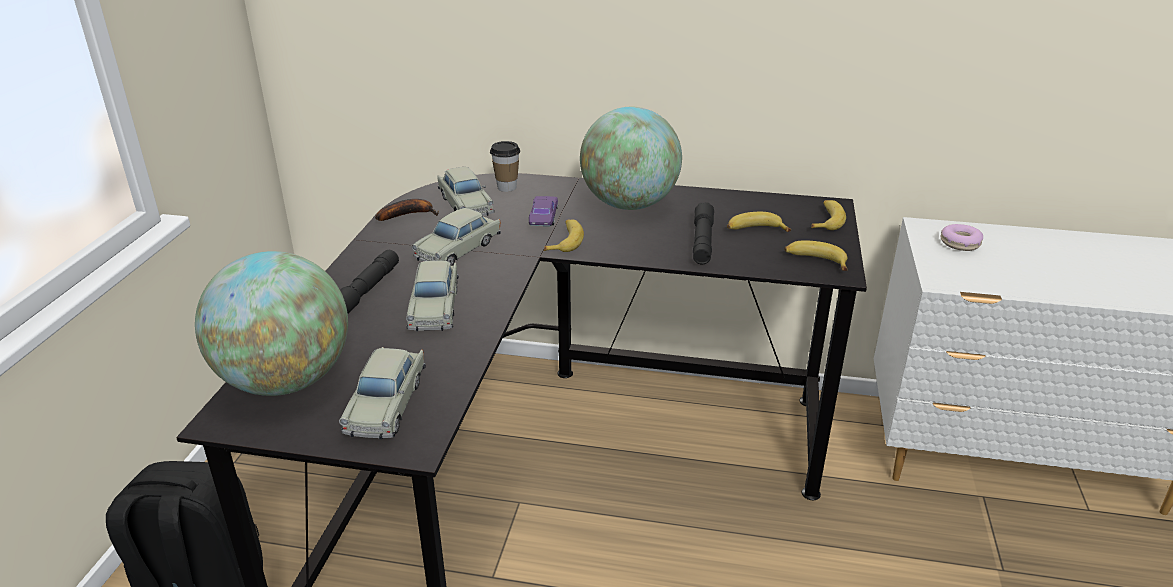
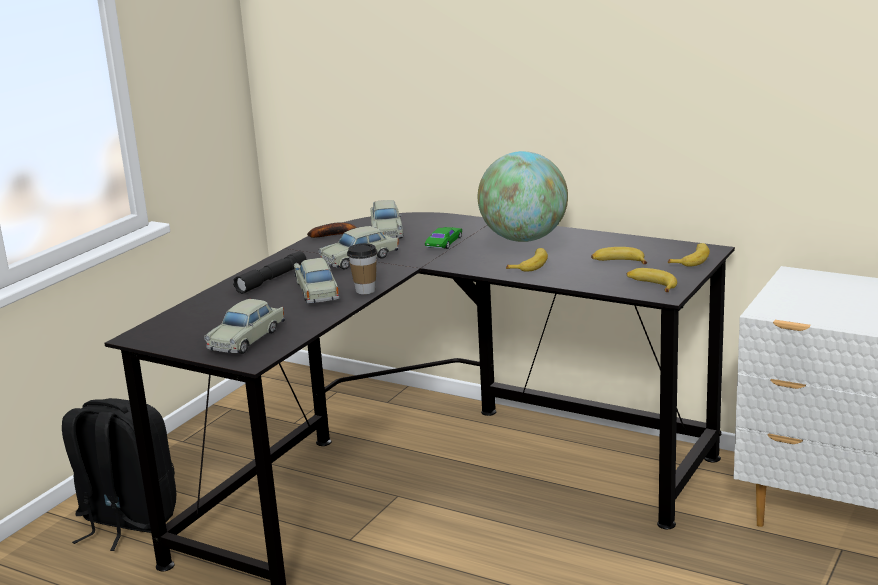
camera: 20 degrees right, 10 degrees down
globe [195,251,348,396] -> none
beige toy car [406,260,459,331] -> beige toy car turned 150 degrees clockwise [294,258,340,303]
cup [490,141,520,192] -> cup moved to [347,243,378,294]
purple toy car [529,196,558,226] -> green toy car [425,227,462,249]
banana [544,219,584,252] -> banana moved to [506,248,548,272]
black flashlight [693,202,714,265] -> none
donut [941,224,983,251] -> none

